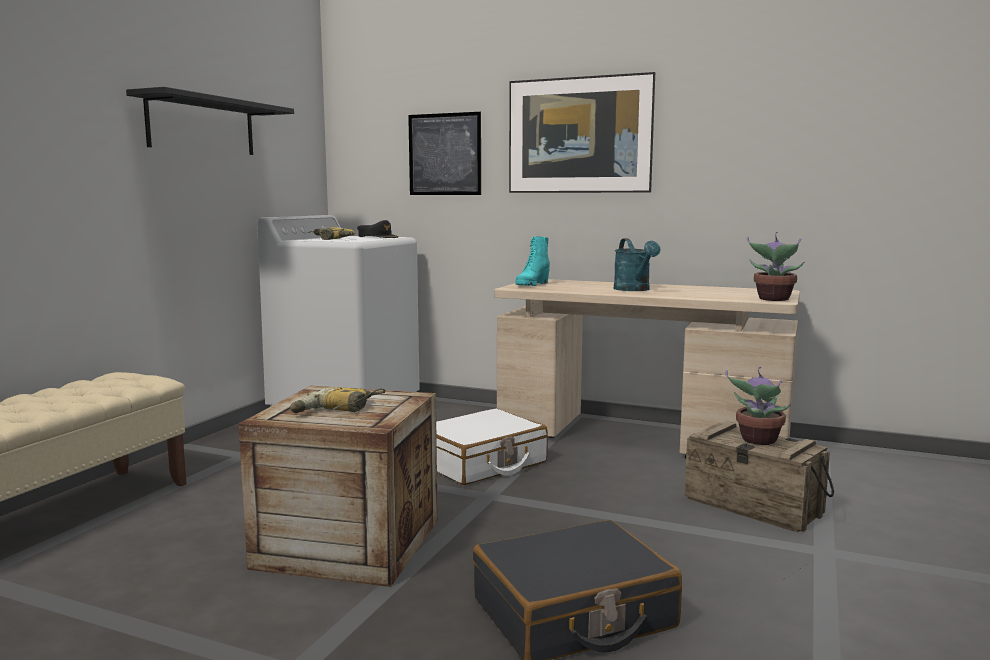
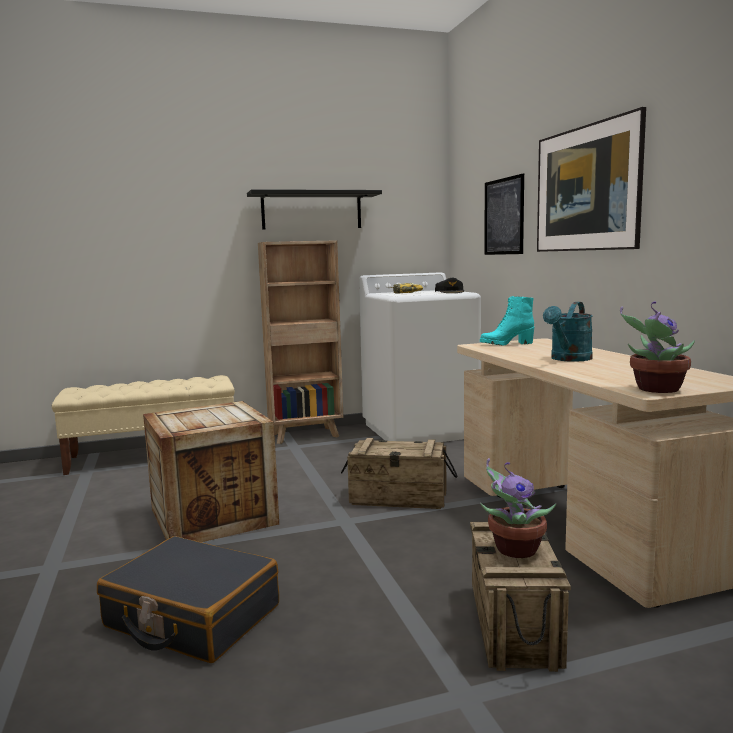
camera: 50 degrees right, 0 degrees up
power drill [290,387,385,413] -> none
white suitcase [436,408,548,485] -> crate [341,438,457,509]
none -> brown bookcase [258,240,343,444]

